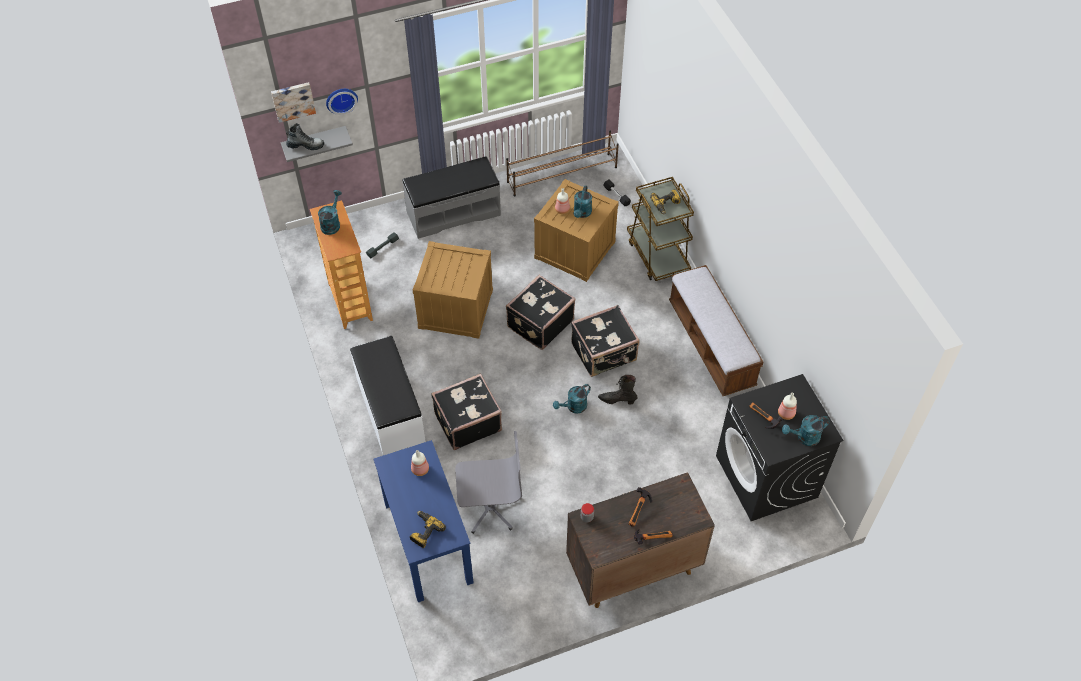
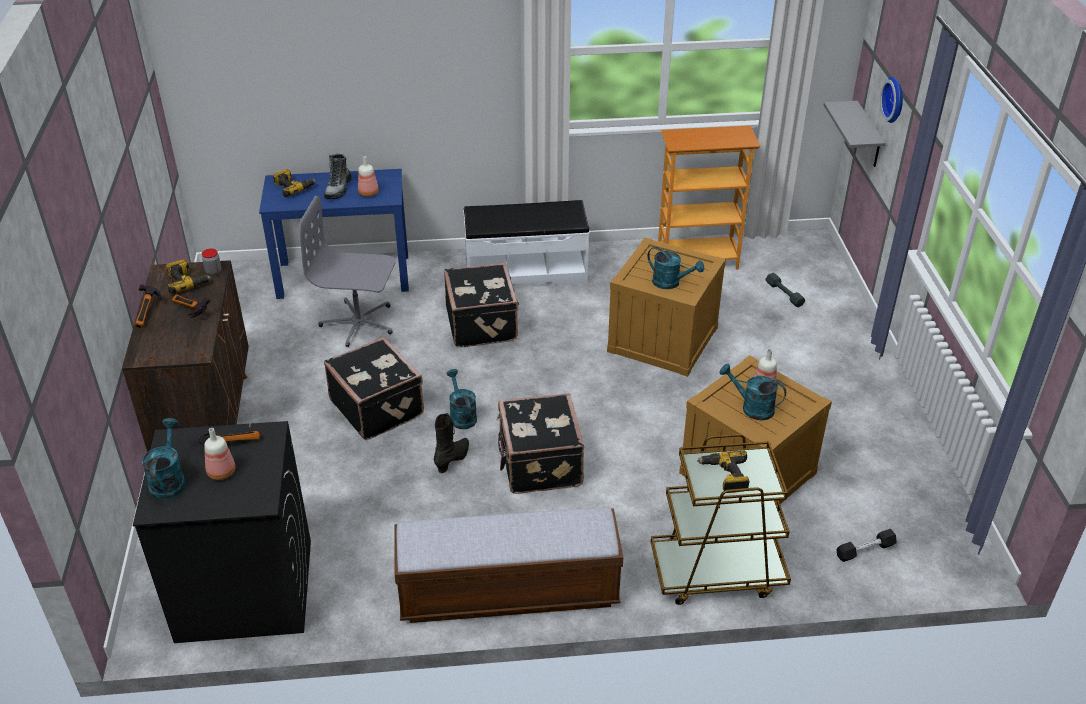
camera: 105 degrees right, 15 degrees down
picture [271,82,316,123] -> none
boot [286,123,324,150] -> boot moved to [324,154,352,199]
turquoise watering can [318,190,342,235] -> turquoise watering can moved to [648,247,704,289]
grey bench [402,156,501,239] -> none
grey office chair [455,431,522,534] -> grey office chair turned 90 degrees clockwise [299,196,395,347]
brown shoe rack [506,130,619,196] -> none
black suitcase [506,275,576,350] -> black suitcase moved to [324,337,424,440]
none -> power drill [166,259,212,294]

